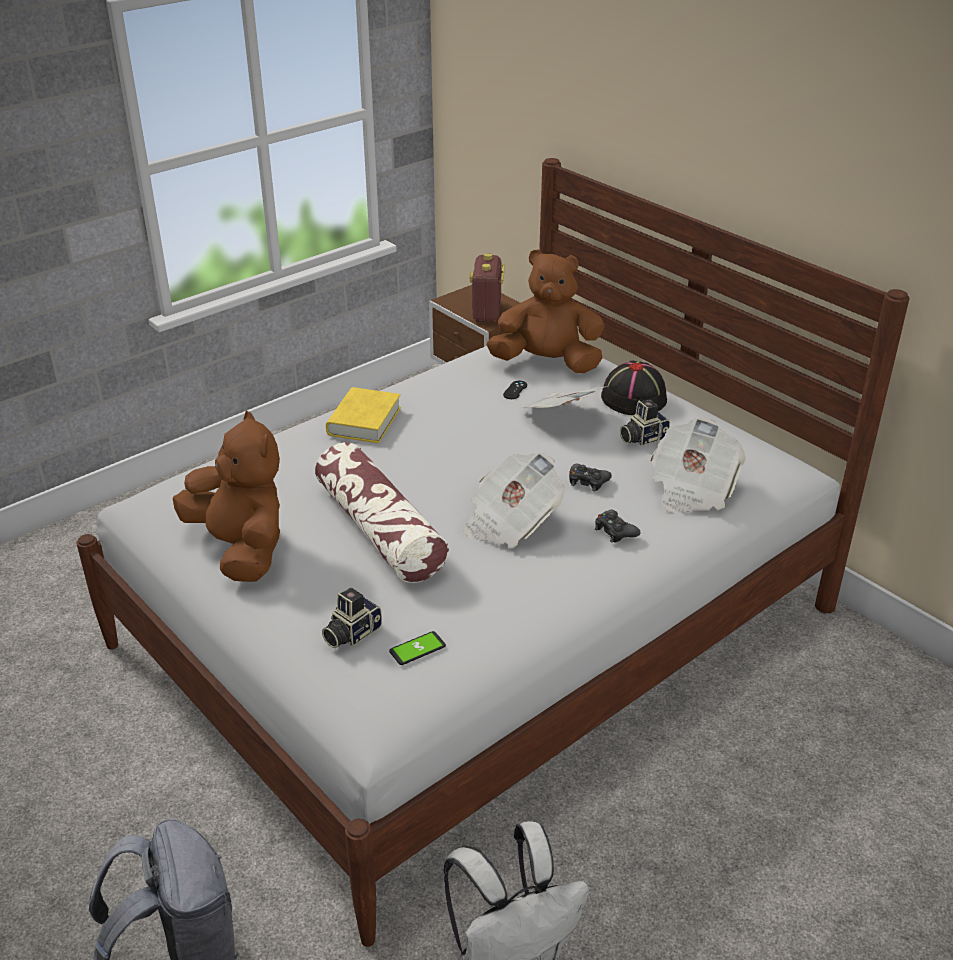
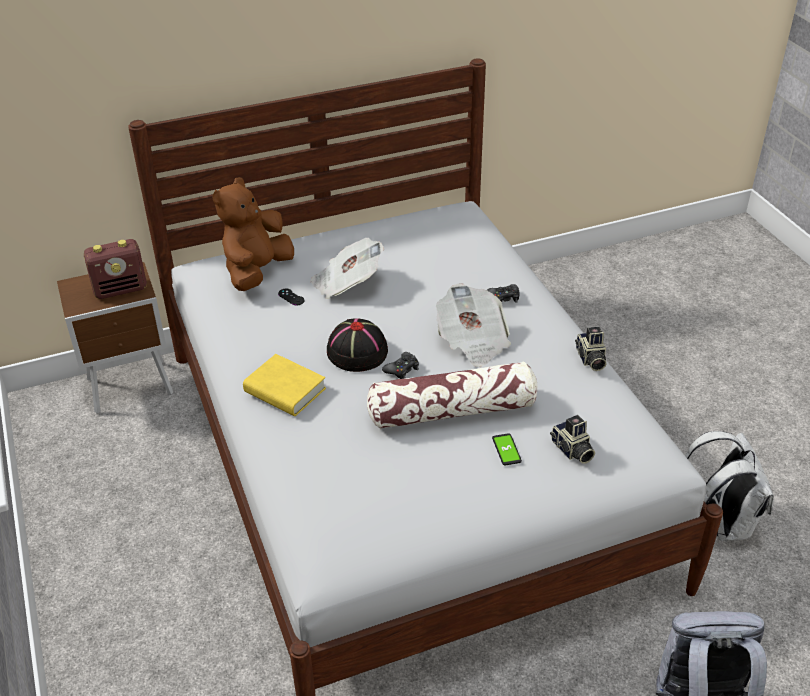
camera: 70 degrees left, 5 degrees up
brown plush toy [173,411,280,582] -> none
phone [389,631,446,665] -> phone moved to [492,433,522,466]
radio [469,253,505,322] -> radio turned 45 degrees counterclockwise [84,239,147,299]
black game controller [569,464,612,492] -> black game controller moved to [382,352,419,379]
black hat [601,361,667,415] -> black hat moved to [327,318,388,372]
camera [620,400,670,446] -> camera moved to [575,327,607,371]
newspaper [651,418,745,513] -> none

